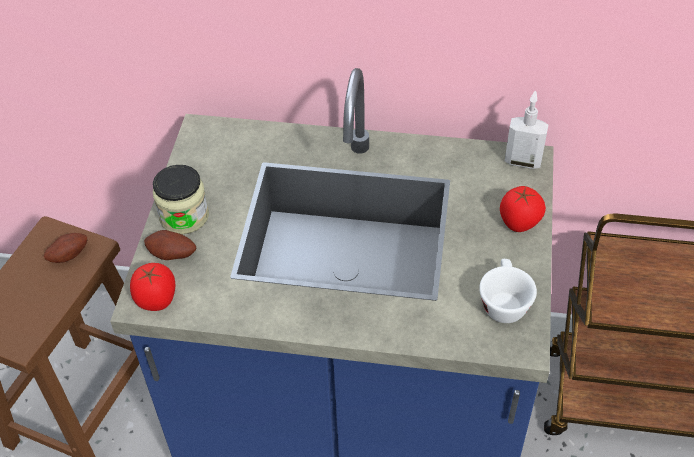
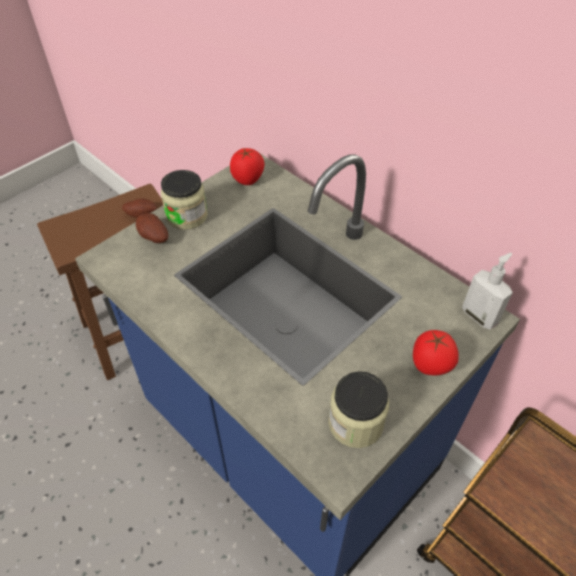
camera: 35 degrees right, 0 degrees up
tomato [130,263,175,311] -> tomato moved to [230,148,264,185]
white cup [479,259,537,323] -> jar [328,371,389,448]

